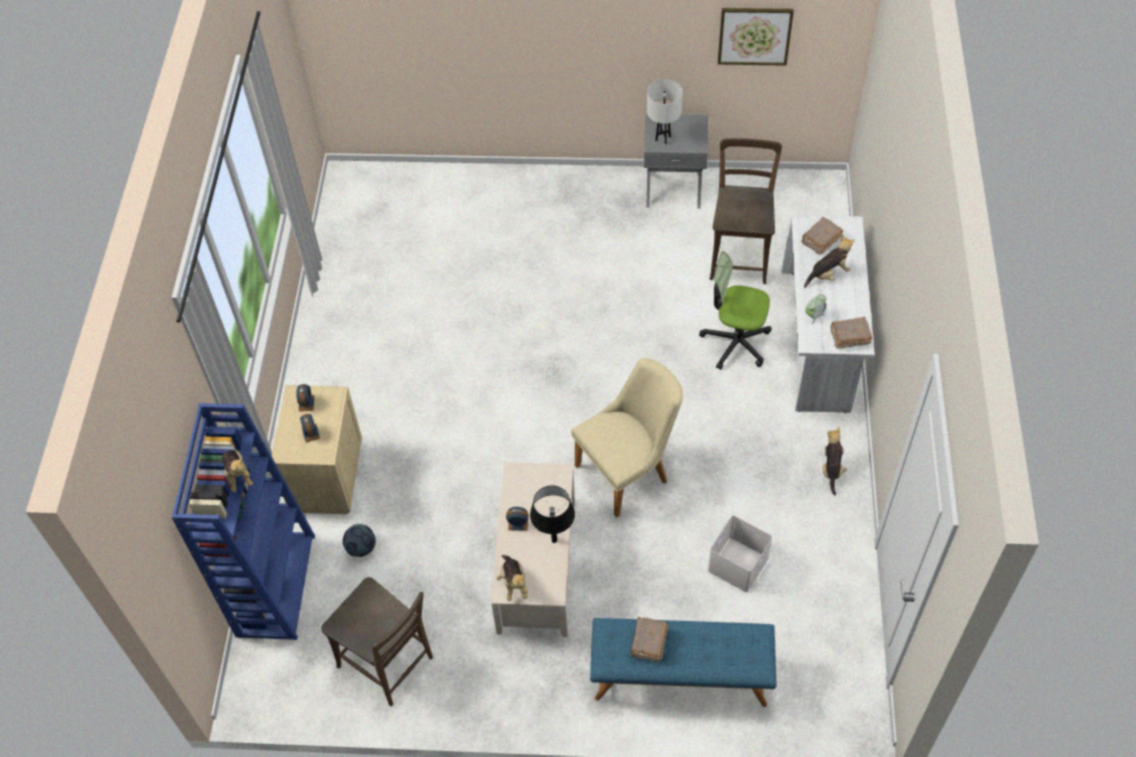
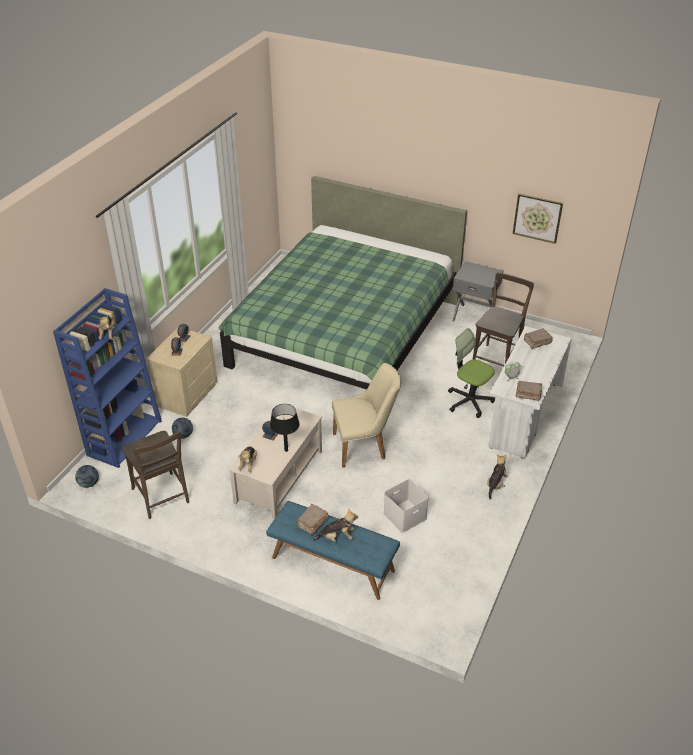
camera: 20 degrees right, 15 degrees down
white table lamp [647,79,683,144] -> none
plush toy [804,235,855,288] -> plush toy moved to [314,509,358,542]
none -> football [75,465,99,488]
none -> green bed [218,176,467,390]

